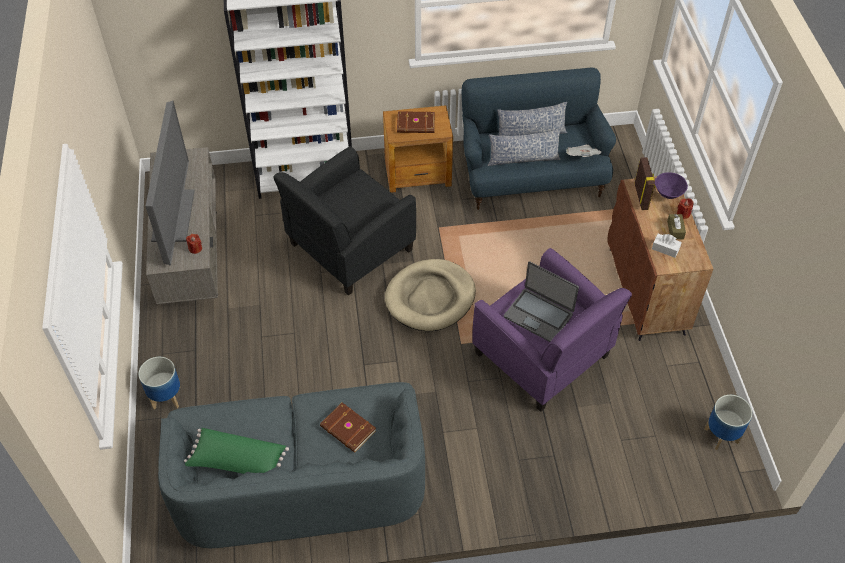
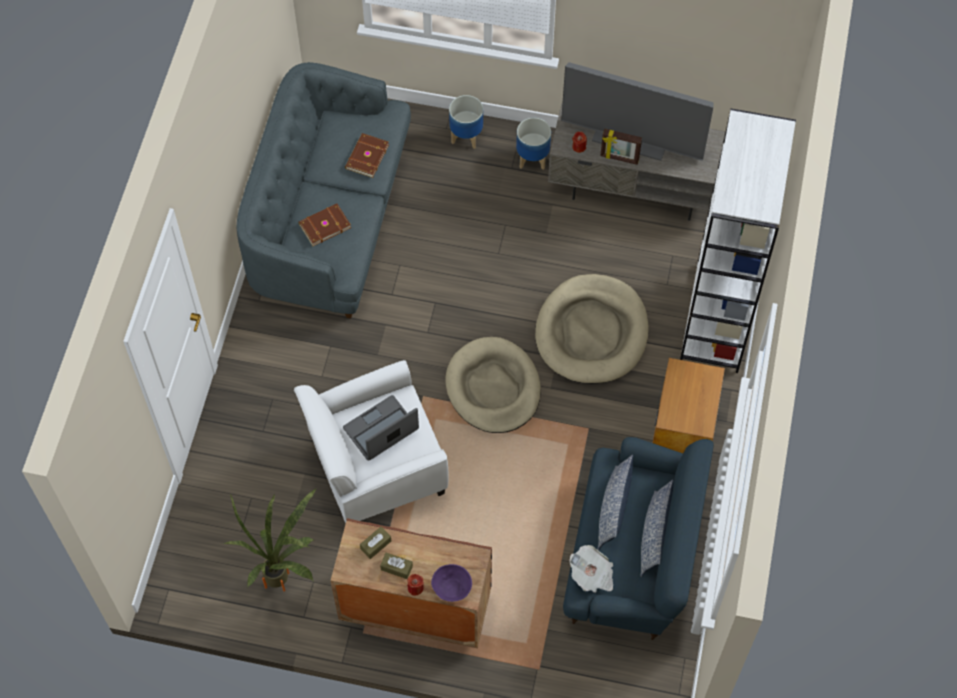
camera: 110 degrees right, 10 degrees up
green pillow [184,428,289,474] -> none
black armchair [274,146,416,296] -> beige dog bed [535,274,649,384]
brown book [397,111,435,133] -> brown book moved to [345,133,389,178]
purple armchair [472,248,632,412] -> white armchair [294,360,449,523]
picture frame [635,157,656,210] -> picture frame moved to [600,129,642,165]
white tissue box [652,234,682,258] -> brown tissue box [360,527,391,559]
planter [704,395,752,450] -> planter moved to [516,118,551,170]
none -> potted plant [222,488,317,592]

